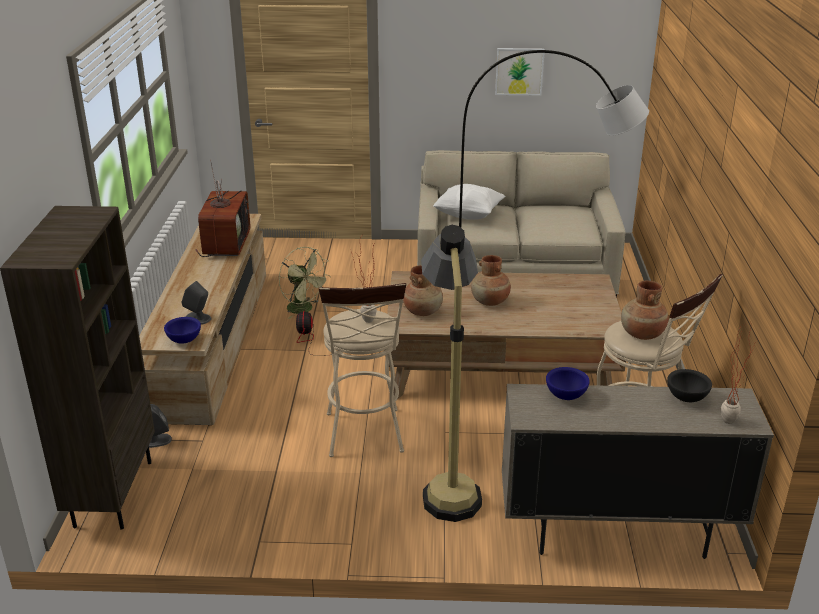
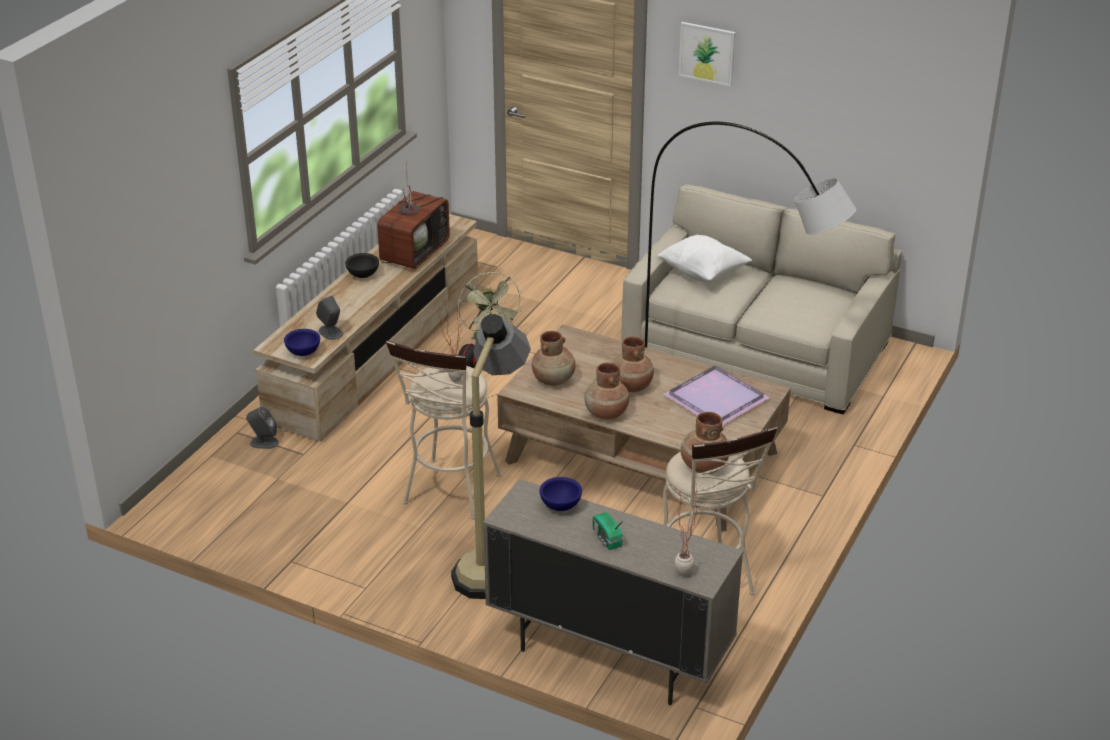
camera: 25 degrees right, 5 degrees up
brown bookcase [0,206,155,530] -> none
picture [495,48,545,95] -> picture moved to [679,22,736,86]
black bowl [667,369,712,402] -> black bowl moved to [345,253,379,278]
none -> brown vase [584,362,630,420]
none -> radio [593,512,625,550]
none -> purple tray [663,365,770,425]

